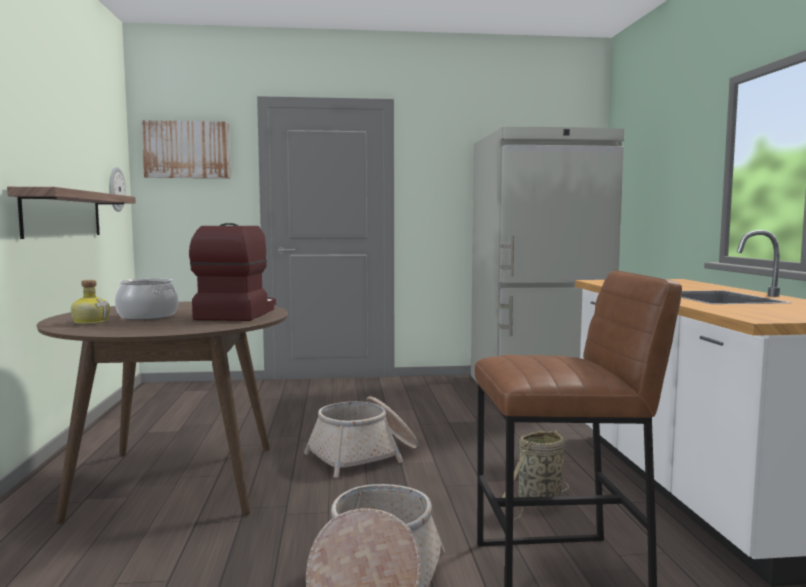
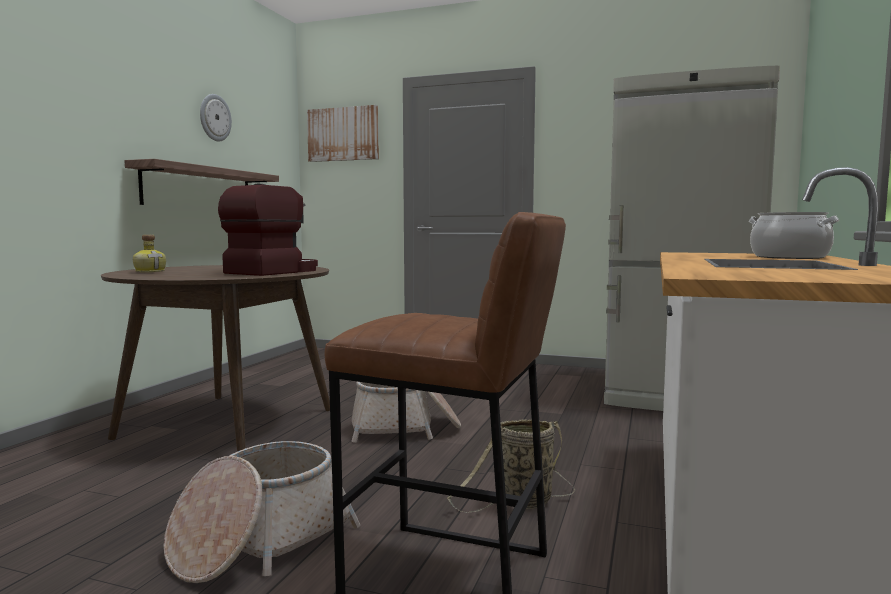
camera: 25 degrees right, 0 degrees up
wall clock [109,167,126,212] -> wall clock moved to [200,94,232,141]
cooking pot [115,278,178,320] -> cooking pot moved to [749,212,839,259]

